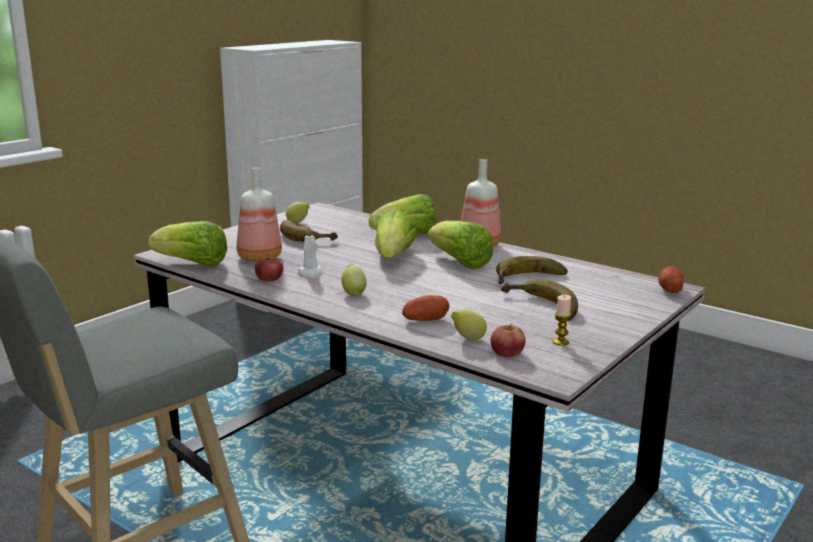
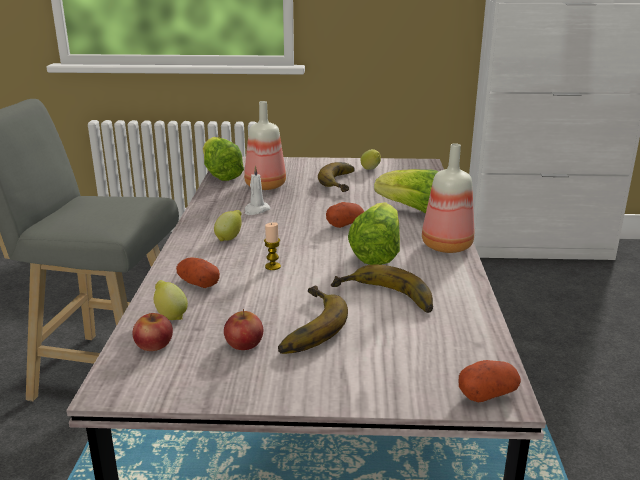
camera: 55 degrees right, 5 degrees up
apple [255,253,283,281] -> apple moved to [224,309,263,350]
lettuce [375,210,418,259] -> potato [326,202,364,228]
candle [553,295,572,346] -> candle moved to [264,222,281,270]

